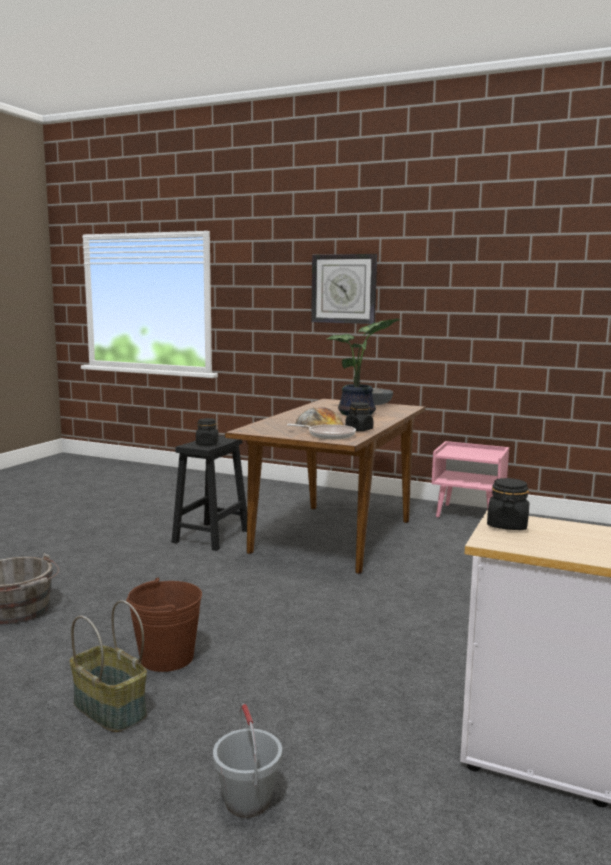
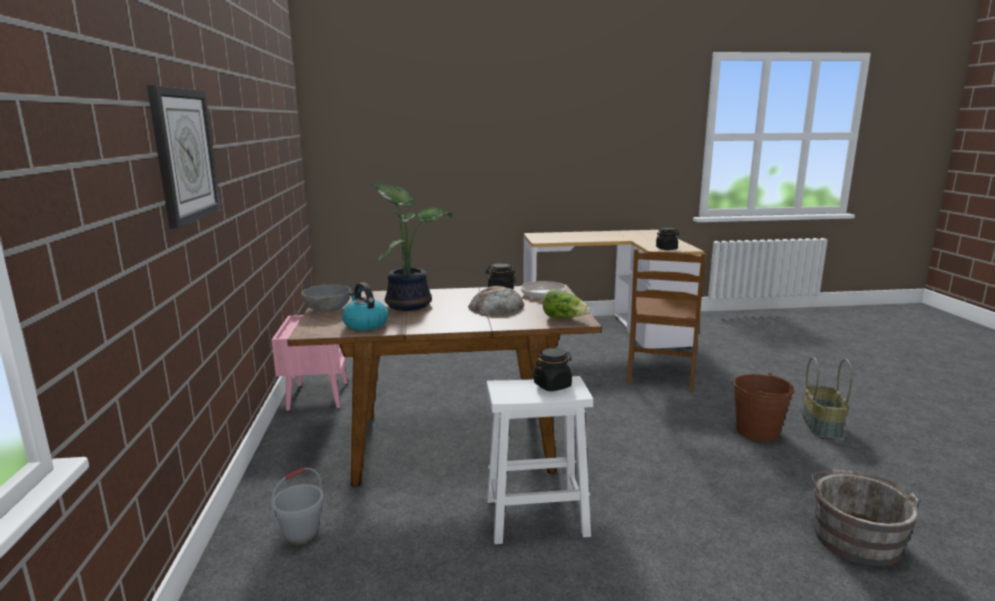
camera: 120 degrees left, 5 degrees up
black stool [172,435,247,551] -> white stool [487,376,594,544]
grey bucket [213,703,282,818] -> grey bucket moved to [271,467,324,545]
none -> kettle [342,282,388,331]
none -> lettuce [543,289,591,318]
none -> brown chair [627,249,706,392]

